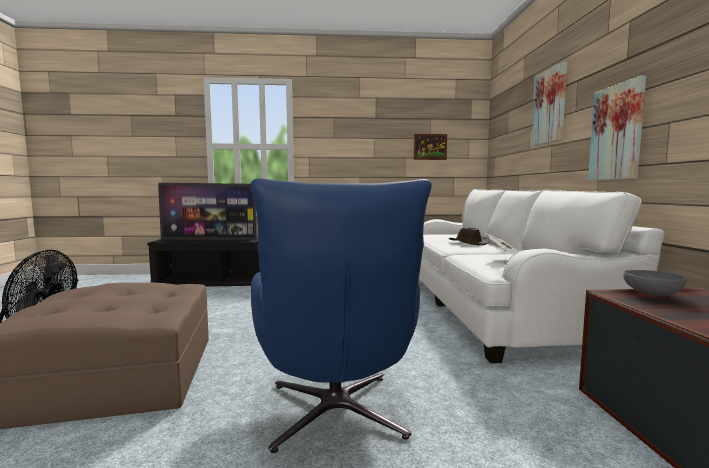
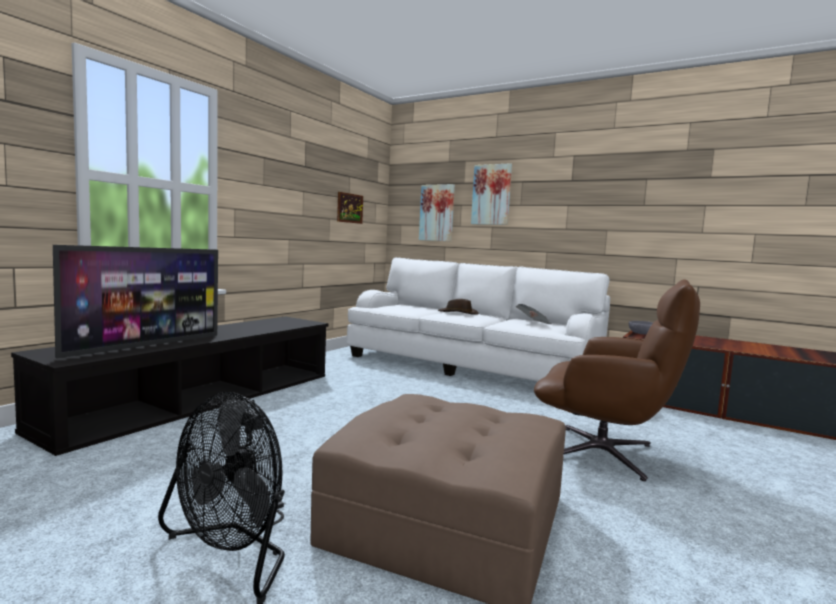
camera: 55 degrees left, 0 degrees up
blue armchair [251,178,432,453] -> brown armchair [534,279,700,481]
picture [588,76,646,180] -> picture moved to [419,184,455,241]

